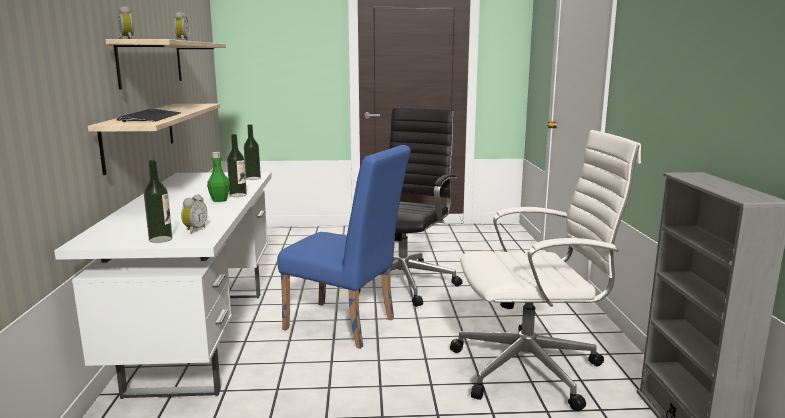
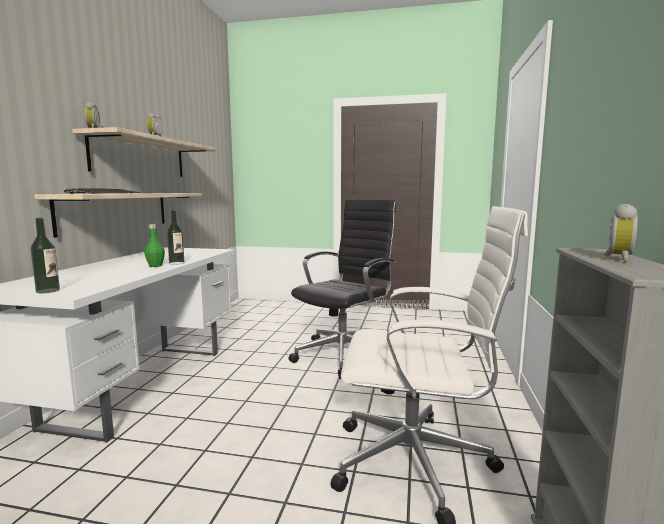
camera: 15 degrees right, 5 degrees down
alarm clock [181,194,207,234] -> alarm clock moved to [602,204,638,262]
bottle [244,124,261,180] -> none
blue chair [277,145,411,349] -> none

